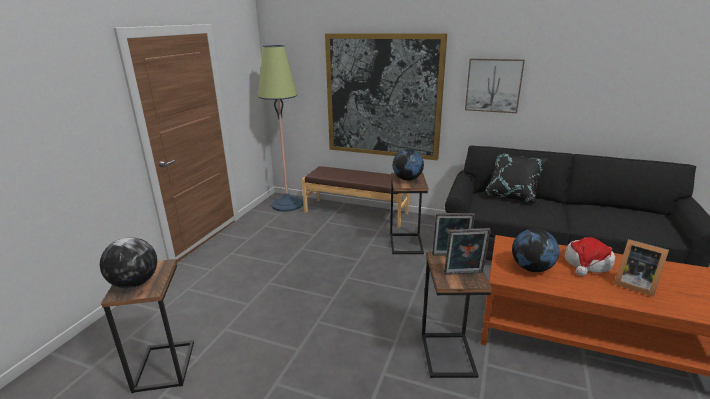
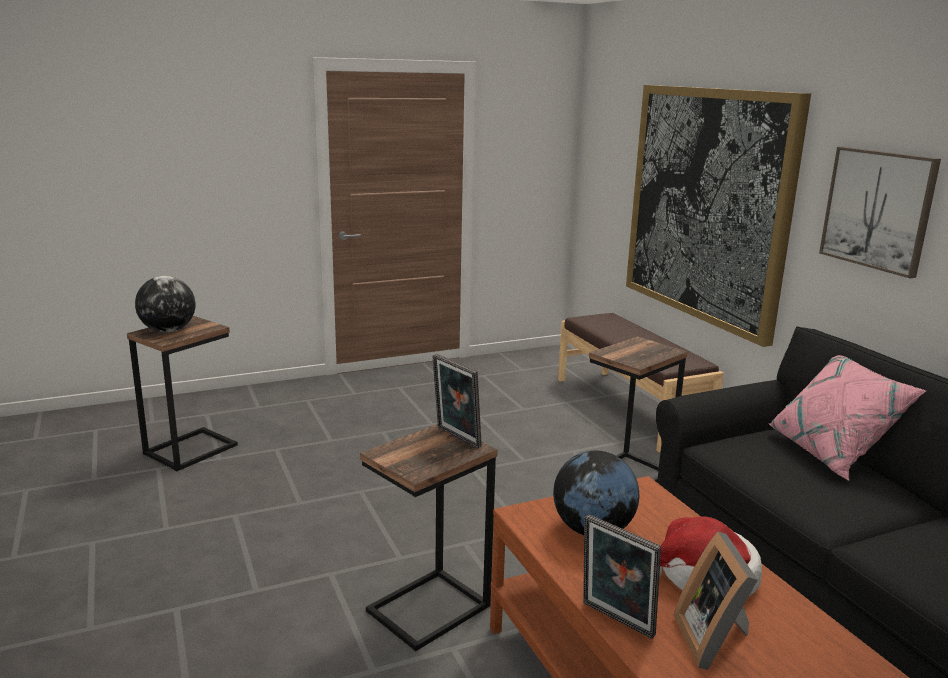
camera: 45 degrees right, 5 degrees down
floor lamp [258,45,303,212] -> none
globe [393,149,424,181] -> none
picture frame [444,228,491,275] -> picture frame moved to [583,514,661,639]
black pillow [481,153,549,204] -> pink pillow [768,355,926,481]

